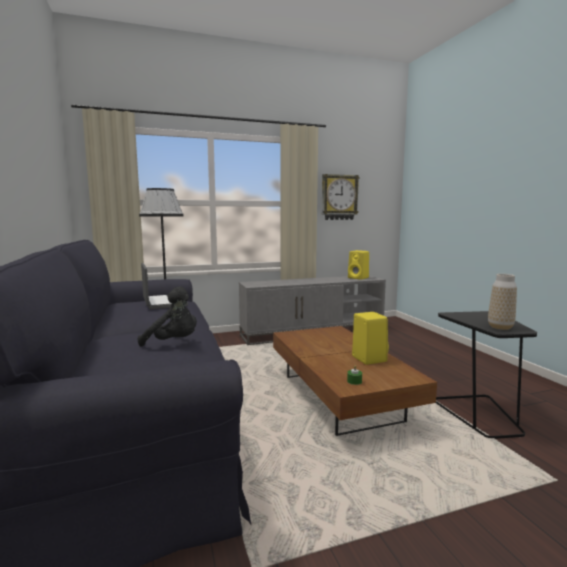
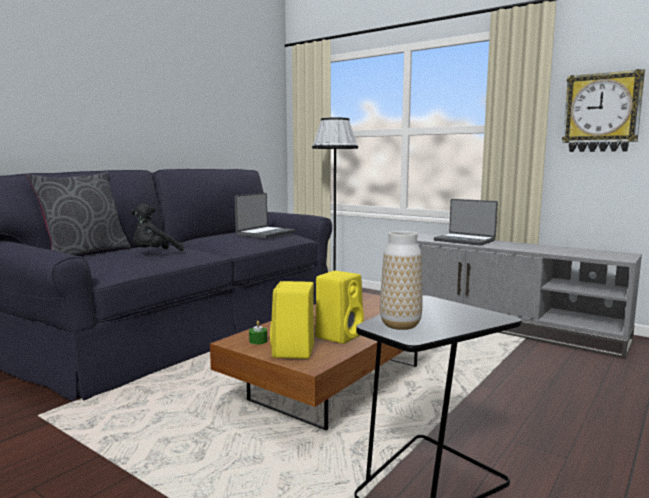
camera: 55 degrees right, 0 degrees up
black plush toy [138,286,197,347] -> black plush toy turned 60 degrees clockwise [131,203,184,251]
yellow speaker [348,250,369,280] -> yellow speaker moved to [270,281,314,359]
none -> grey pillow [26,172,131,256]
none -> laptop [434,199,498,246]

